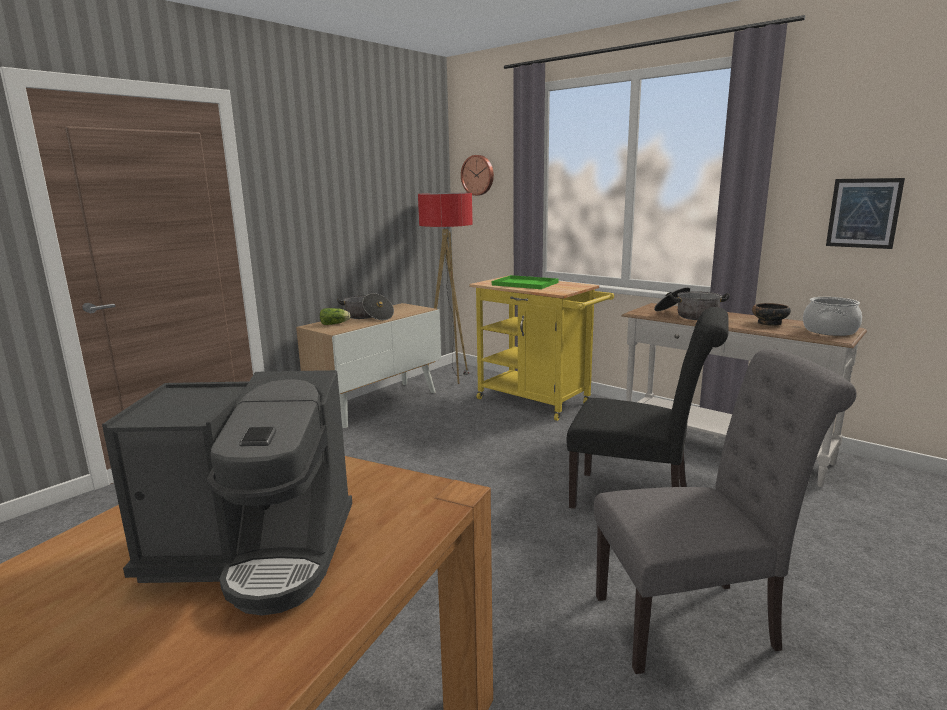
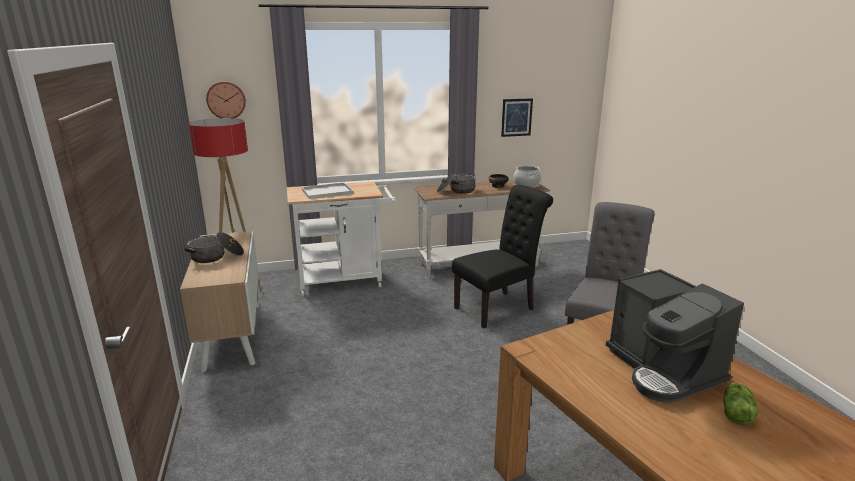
camera: 55 degrees left, 5 degrees up
coffee machine [102,370,352,615] -> coffee machine turned 120 degrees clockwise [606,269,744,403]
lettuce [320,308,351,325] -> lettuce moved to [723,383,758,425]
yellow cart [469,276,614,421] -> white cart [287,182,396,296]
green tray [492,275,559,289] -> white tray [302,182,354,199]

